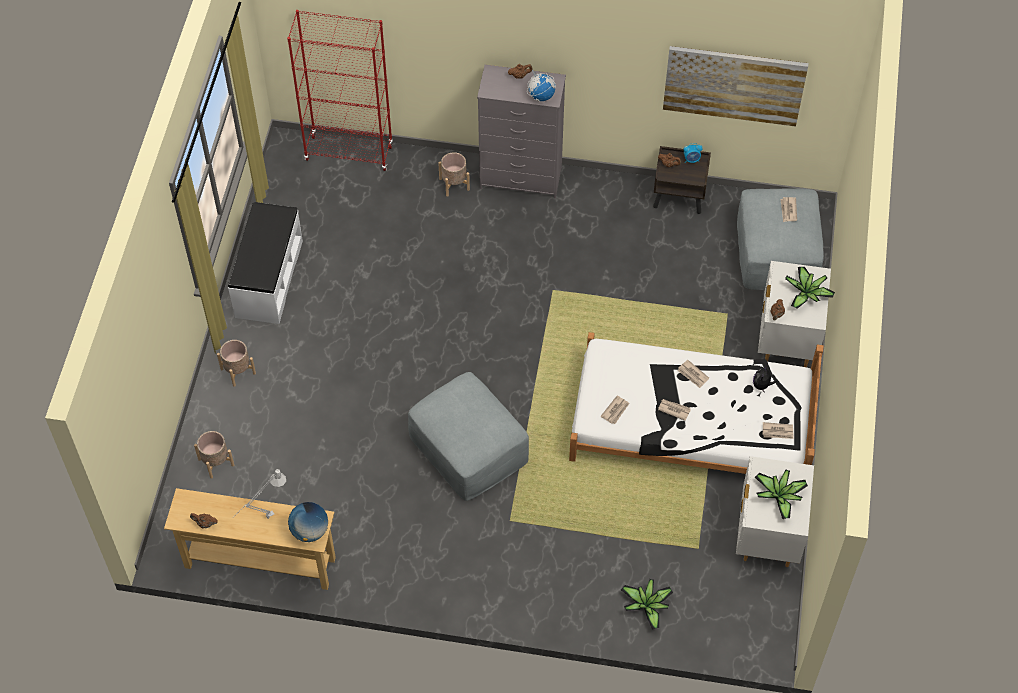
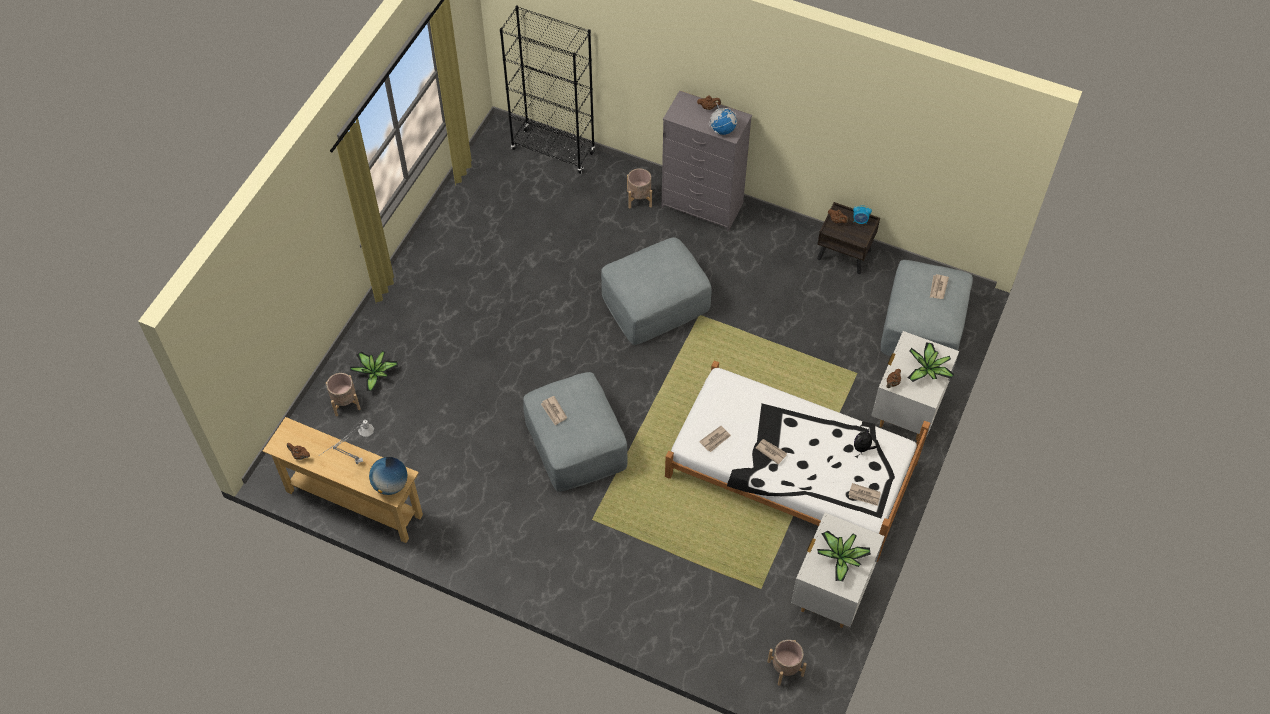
camera: 15 degrees right, 0 degrees up
beige planter [217,340,256,387] -> beige planter moved to [767,640,807,686]
white bench [228,202,303,324] -> none
red bookcase [287,10,393,171] -> black bookcase [500,6,595,174]
potted plant [621,579,673,630] -> potted plant moved to [350,351,398,391]
picture [663,46,808,127] -> none
newspaper [678,360,709,388] -> newspaper moved to [541,396,567,426]
none -> grey ottoman [601,237,712,345]

